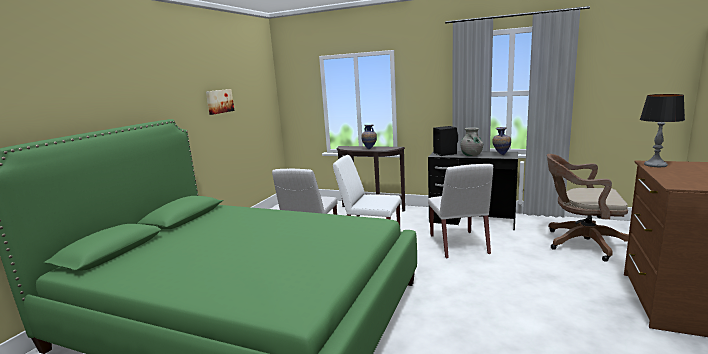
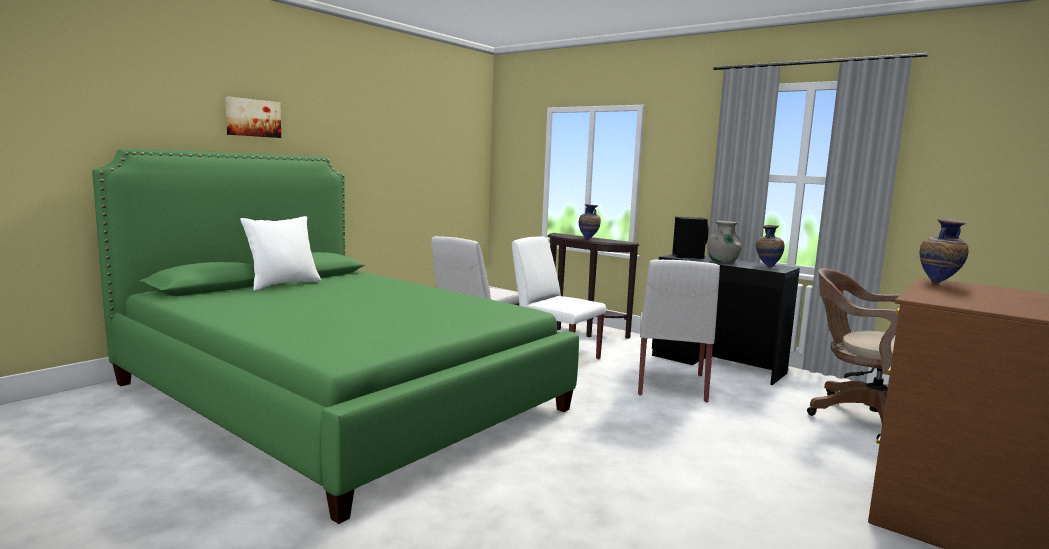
camera: 15 degrees right, 5 degrees down
picture [206,89,234,115] -> picture moved to [225,97,281,138]
table lamp [640,94,685,167] -> vase [920,218,969,283]
none -> white pillow [240,216,321,291]

